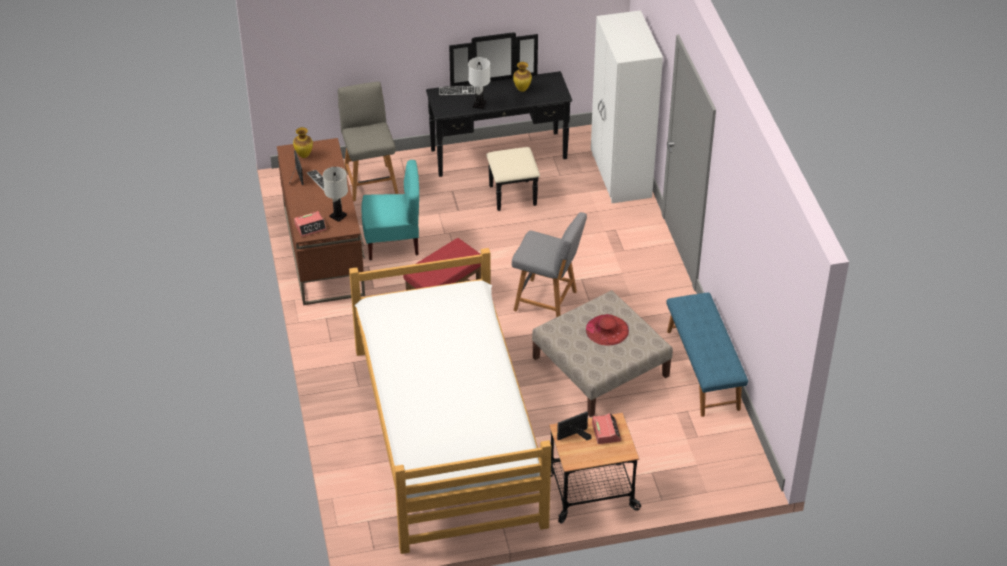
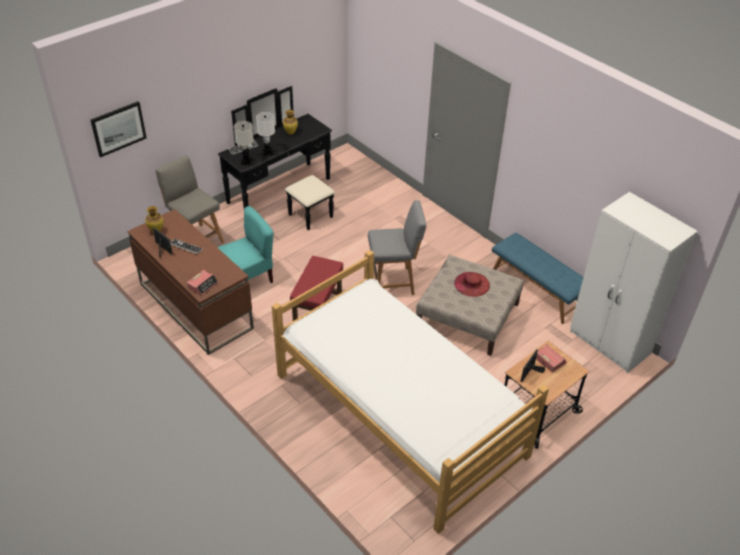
camera: 30 degrees left, 0 degrees up
white table lamp [323,167,348,222] -> white table lamp moved to [234,121,254,165]
white wardrobe [591,10,663,203] -> white wardrobe moved to [570,192,698,373]
none -> picture [90,101,147,157]

